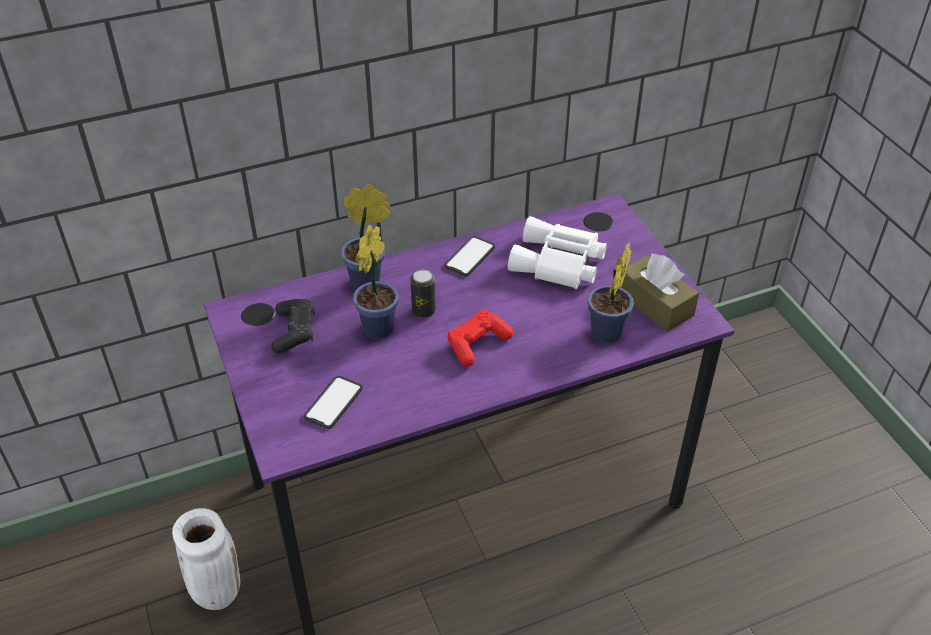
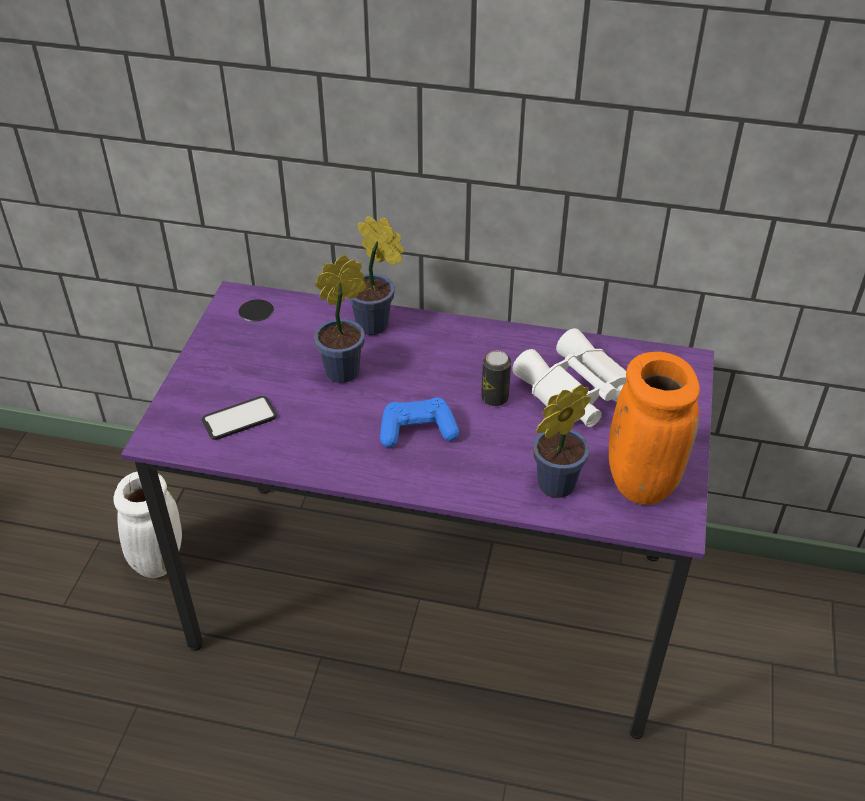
camera: 35 degrees right, 0 degrees up
black game controller [271,299,315,354] -> none
can [410,270,436,318] -> can moved to [481,351,511,406]
phone [444,236,495,276] -> none
red game controller [448,310,513,367] -> blue game controller [380,398,459,447]
brown tissue box [621,253,699,332] -> orange vase [609,352,700,505]

